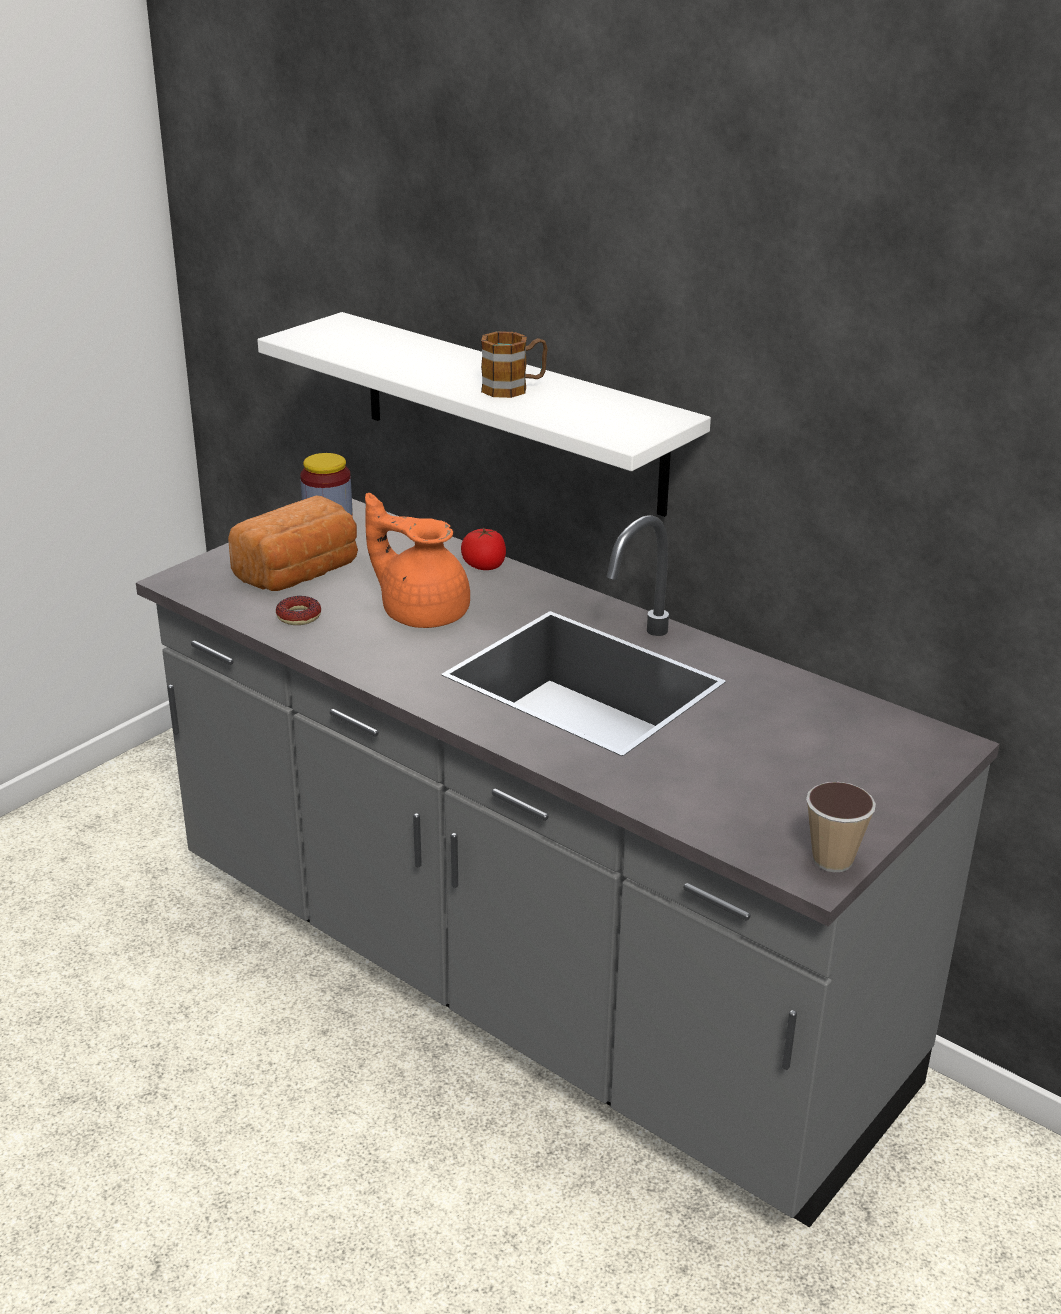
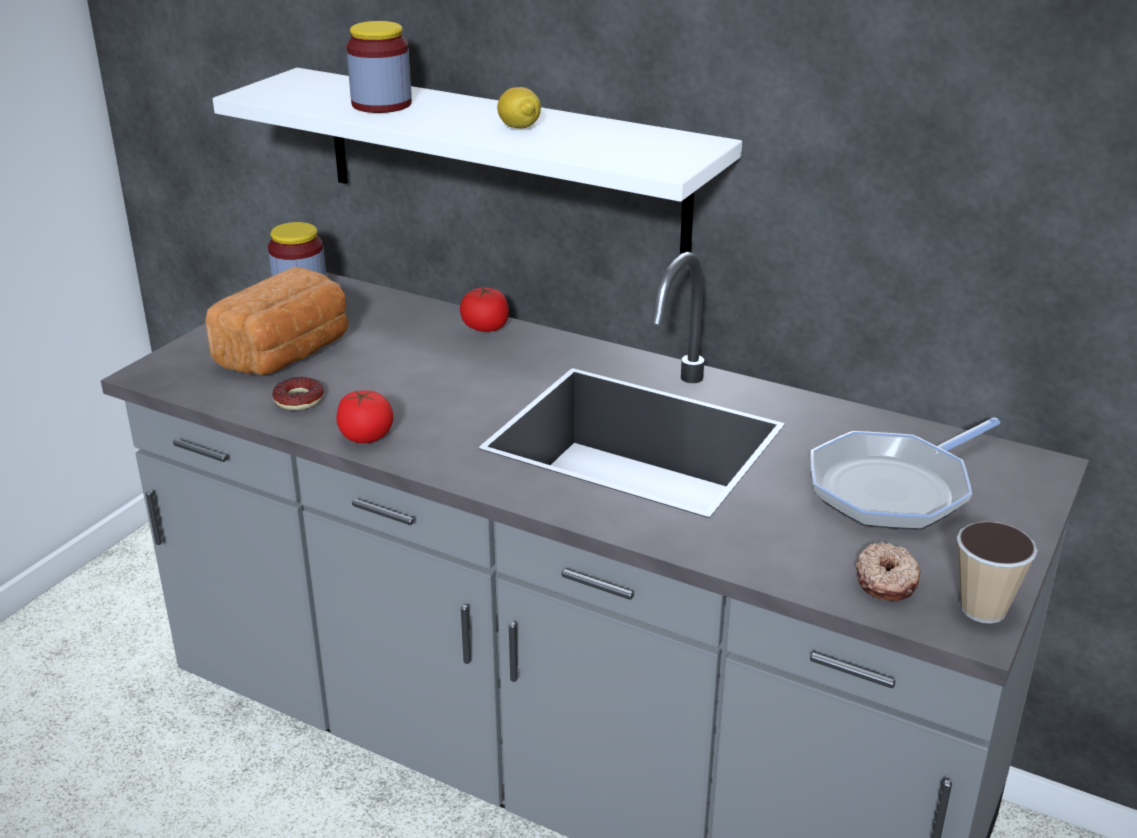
camera: 10 degrees left, 0 degrees up
orange teapot [365,493,470,628] -> none
mug [481,331,548,398] -> lemon [497,87,541,128]
none -> tomato [336,390,393,443]
none -> jar [346,21,412,113]
none -> frying pan [811,418,1000,530]
none -> donut [855,542,920,601]

